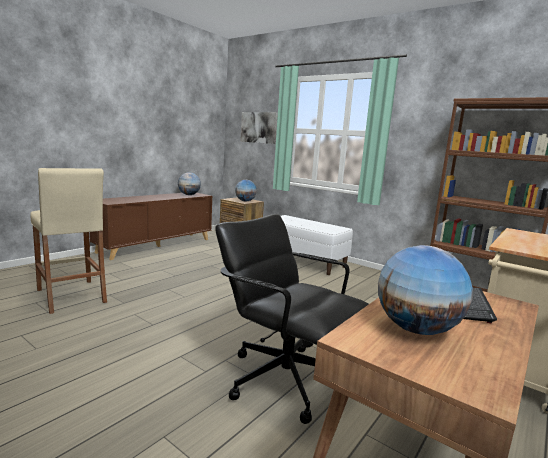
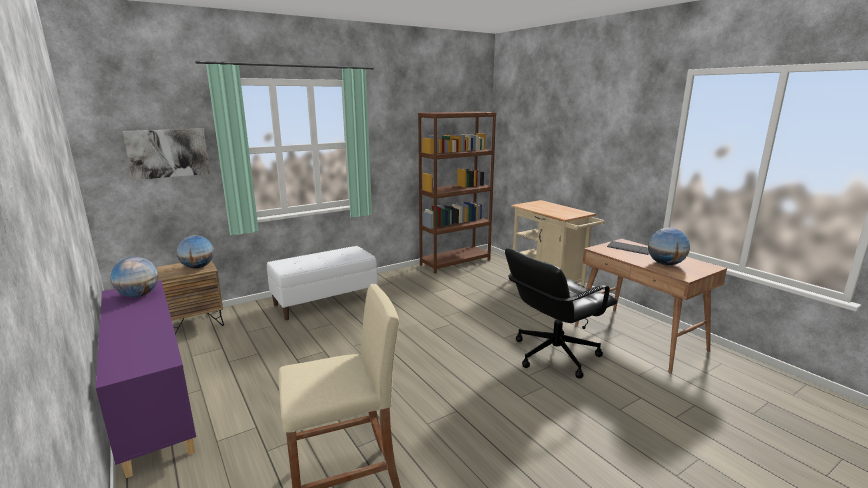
camera: 70 degrees left, 5 degrees up
brown cabinet [90,193,212,260] -> purple cabinet [96,280,196,478]

